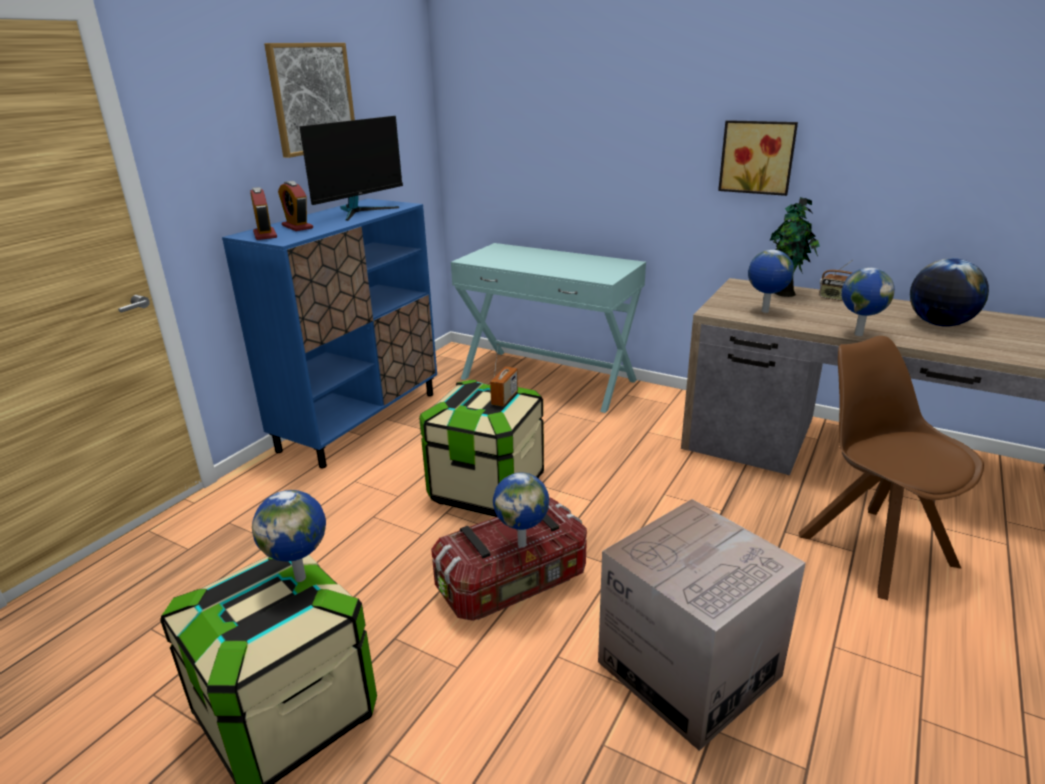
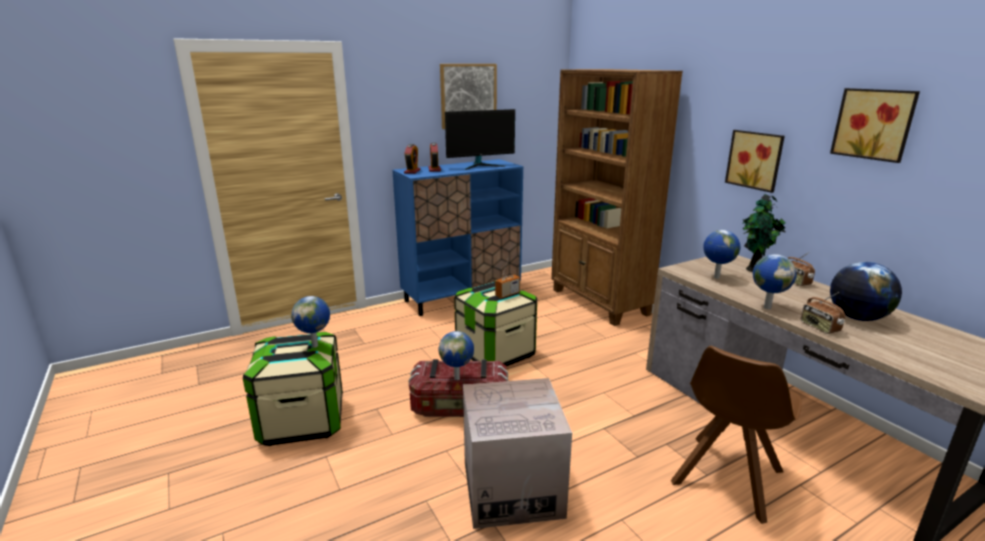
camera: 30 degrees right, 5 degrees down
turquoise console table [451,243,646,413] -> brown bookcase [551,69,683,326]
brown chair [799,336,984,600] -> brown chair turned 150 degrees counterclockwise [671,346,802,524]
none -> radio [801,292,845,334]
none -> picture [830,88,920,163]

